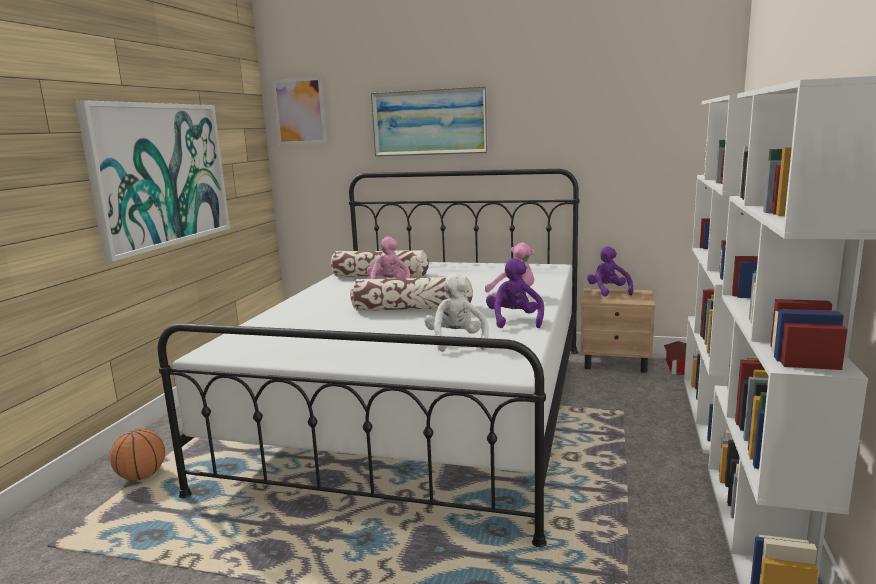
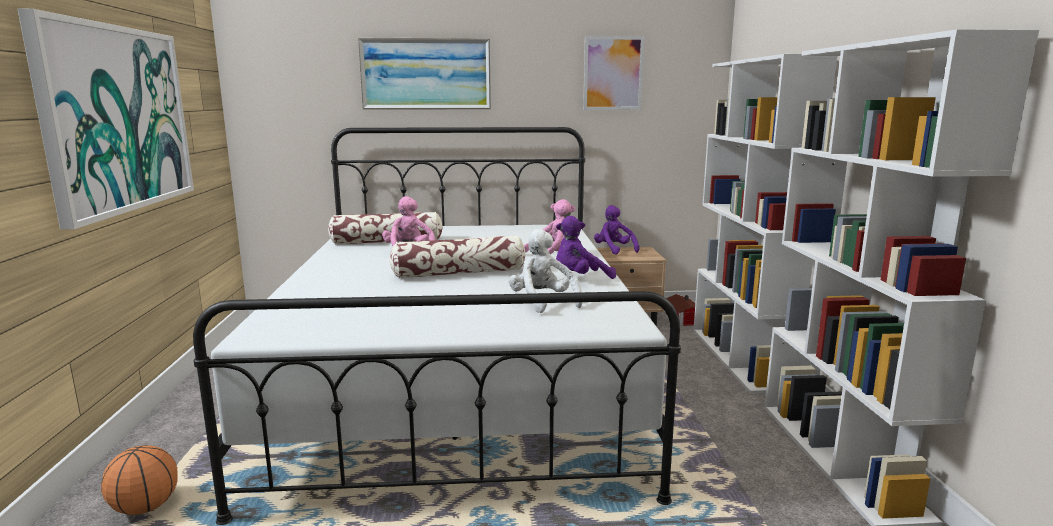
camera: 20 degrees left, 0 degrees up
picture [272,77,327,145] -> picture moved to [583,36,644,110]
purple plush toy [486,258,544,328] -> purple plush toy turned 90 degrees counterclockwise [556,216,616,279]

